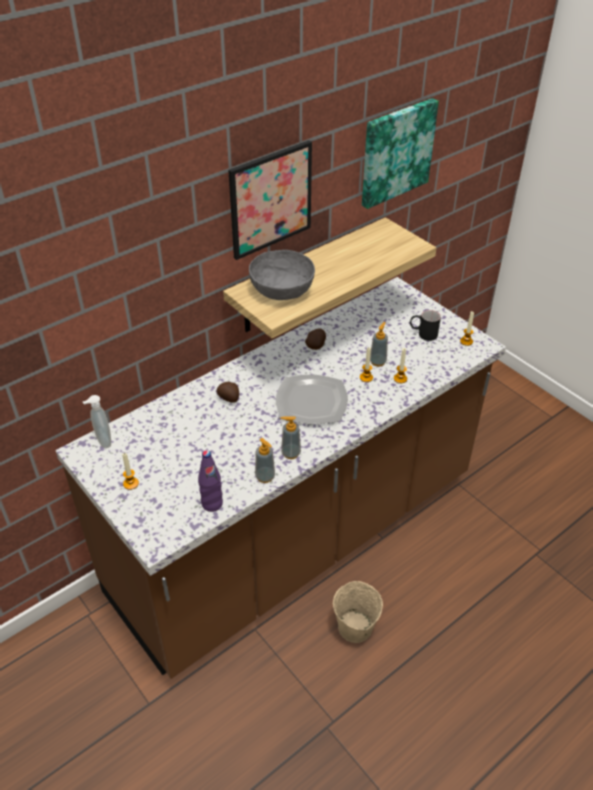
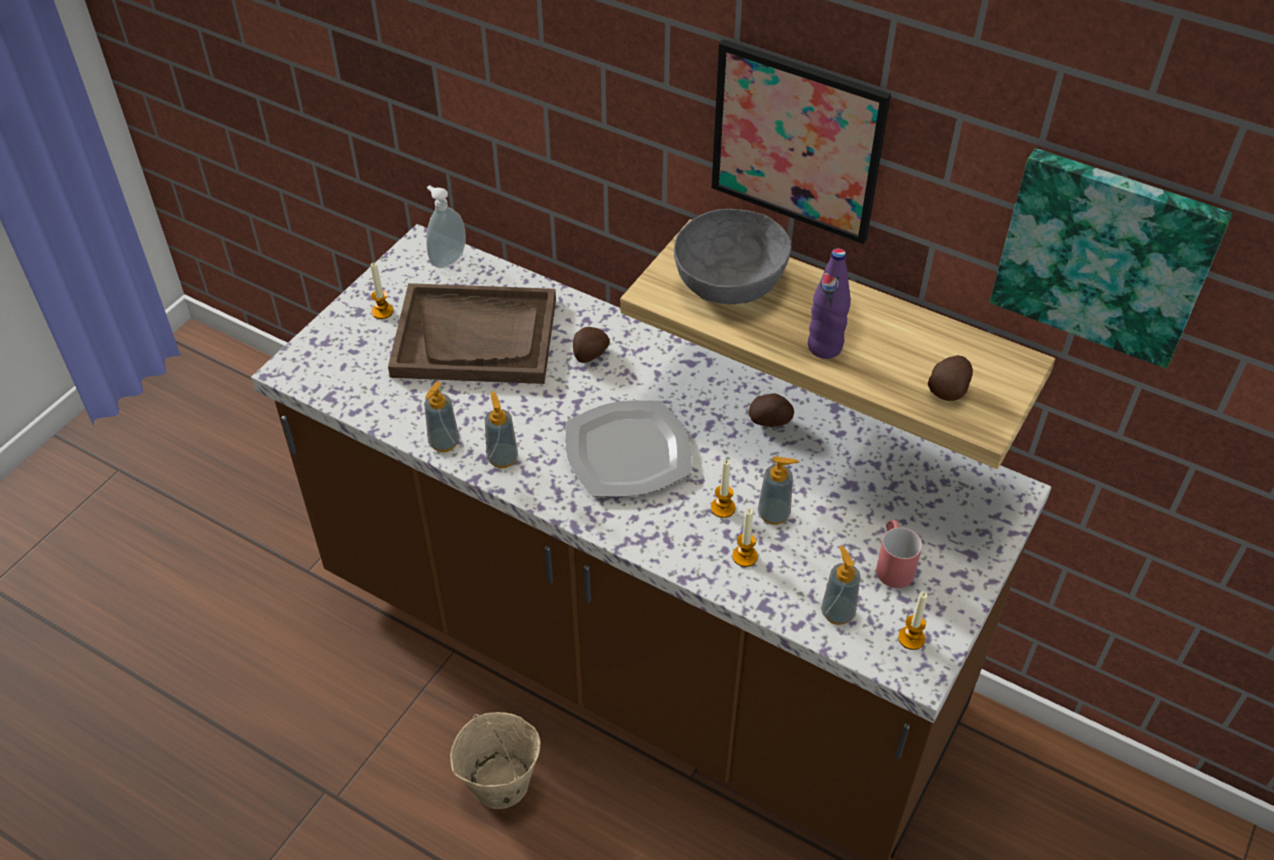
camera: 70 degrees right, 5 degrees up
purple bottle [198,450,223,512] -> purple bottle moved to [808,248,851,359]
black mug [410,310,441,341] -> red mug [876,520,922,588]
none -> brown tray [388,283,556,384]
none -> soap dispenser [821,545,861,625]
none -> potato [928,355,973,401]

